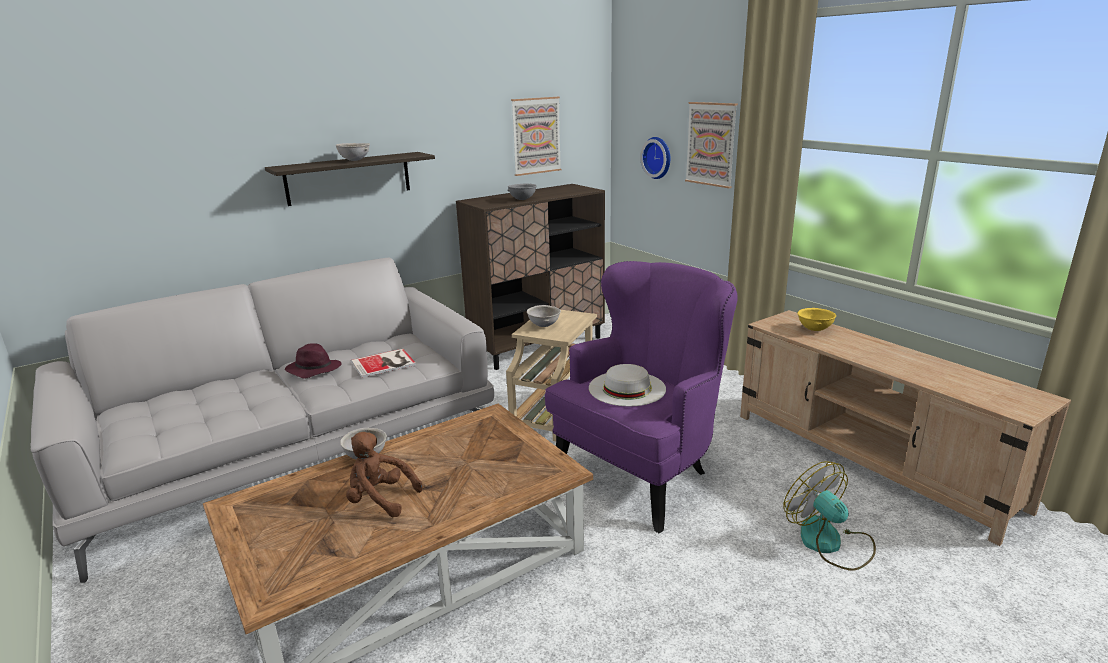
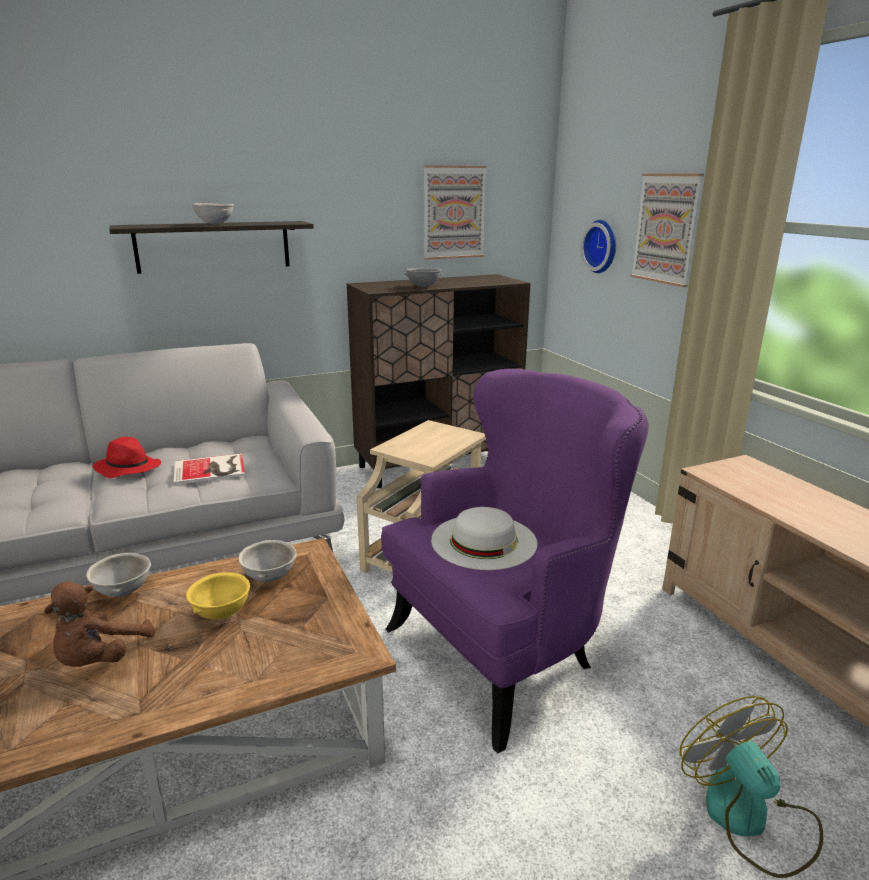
camera: 10 degrees right, 0 degrees up
purple hat [285,343,342,379] -> red hat [92,437,161,478]
brown plush toy [346,432,423,517] -> brown plush toy turned 105 degrees counterclockwise [44,581,155,667]
grey bowl [527,305,561,327] -> grey bowl moved to [238,540,297,582]
yellow bowl [797,308,836,331] -> yellow bowl moved to [186,572,250,620]

